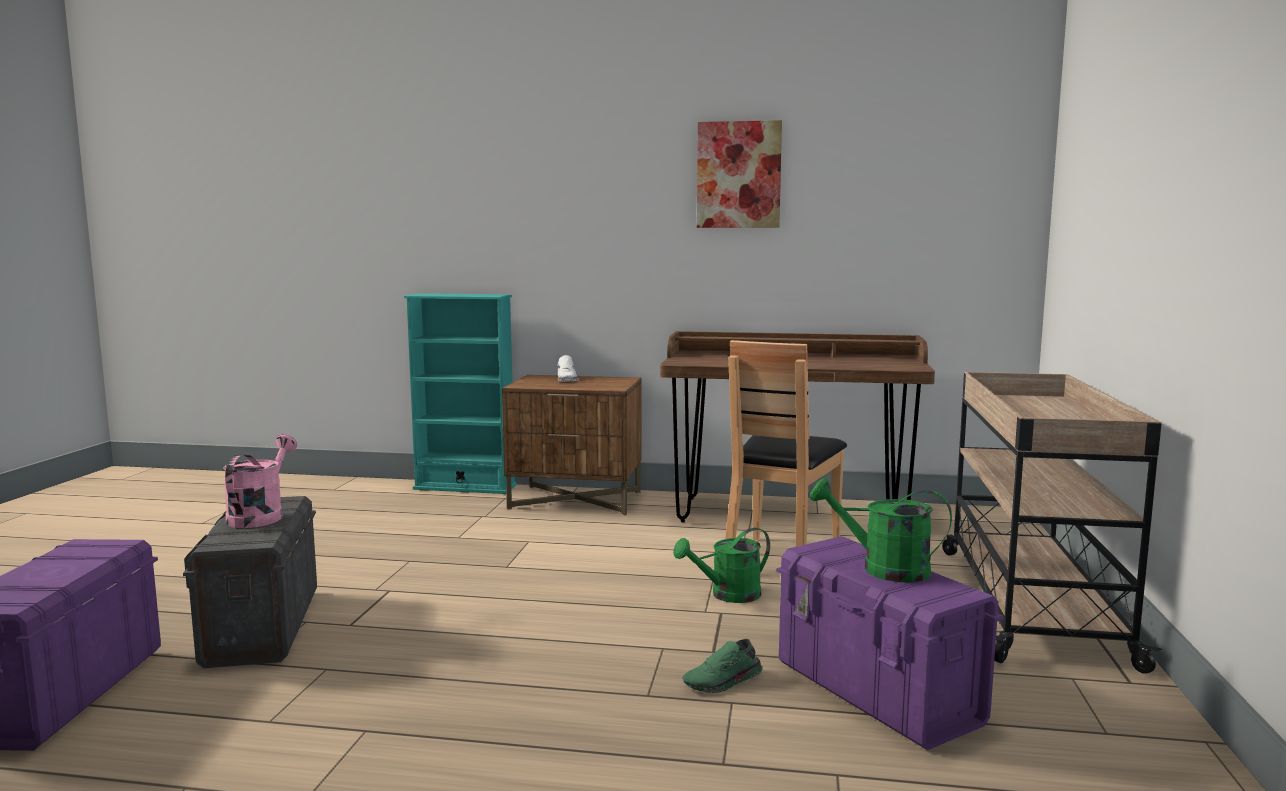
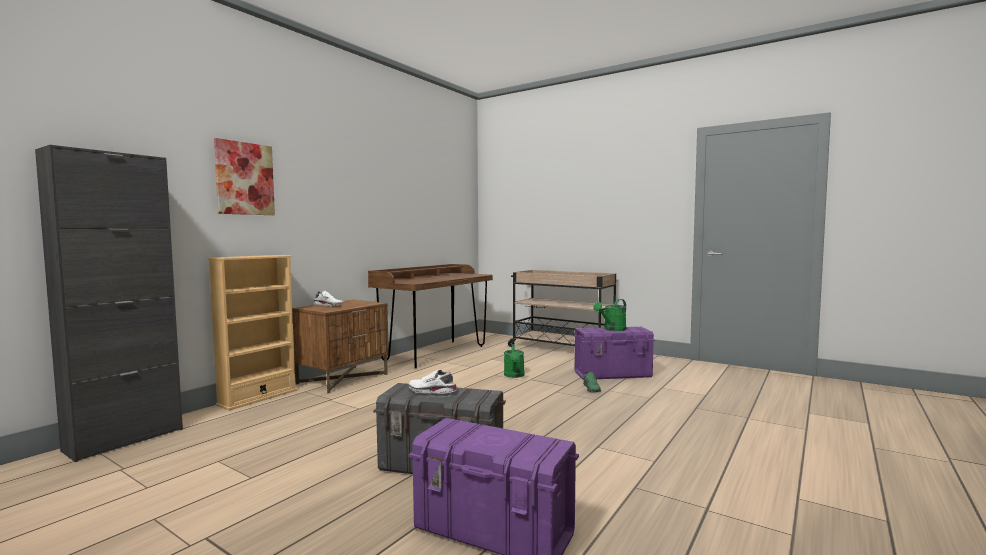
camera: 65 degrees left, 5 degrees down
pink watering can [223,434,297,528] -> white shoe [408,369,457,394]
turquoise bookcase [404,293,517,494] -> beige bookcase [208,255,297,411]
picture [697,120,782,228] -> picture moved to [214,138,275,215]
brown chair [725,340,847,547] -> none
none -> black cabinet [35,145,183,462]

